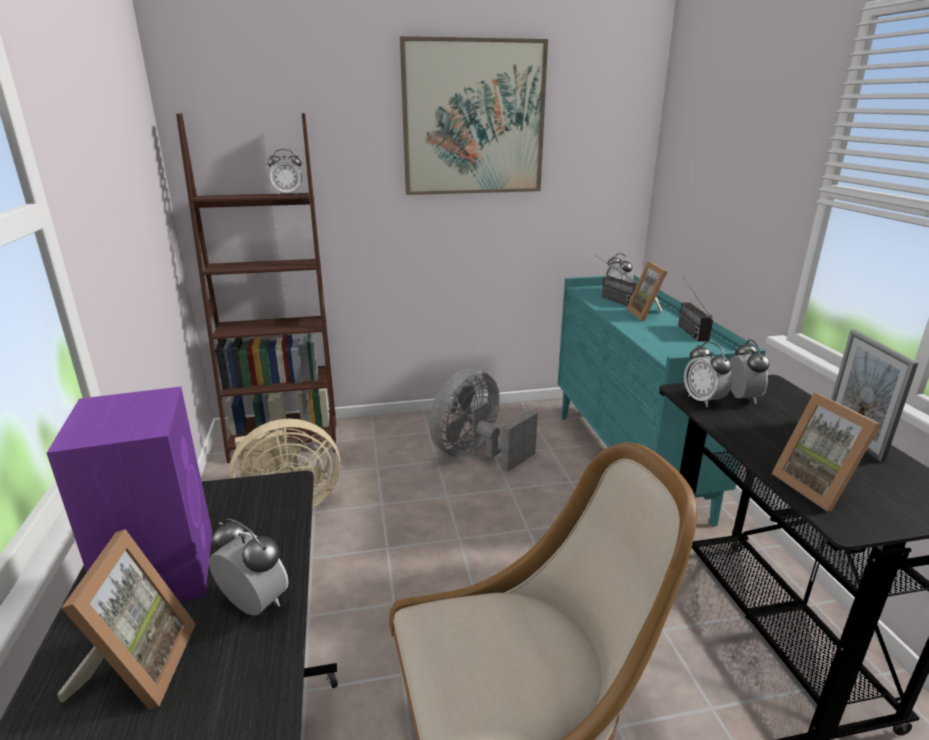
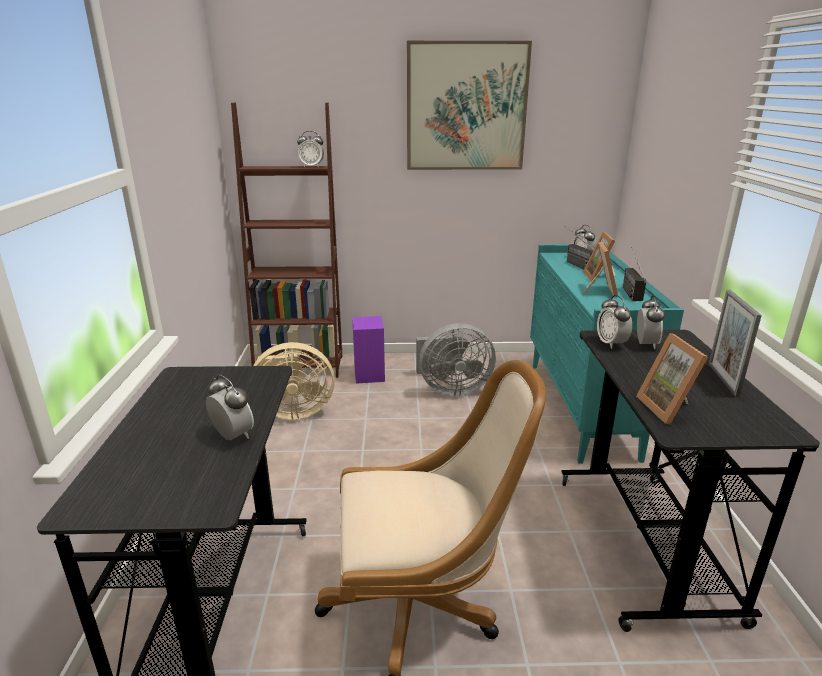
camera: 10 degrees right, 0 degrees up
purple speaker [47,387,212,602] -> purple speaker moved to [352,316,385,384]
picture frame [57,529,196,710] -> picture frame moved to [582,242,618,297]
grey fan [429,369,538,472] -> grey fan turned 150 degrees counterclockwise [416,323,496,396]

